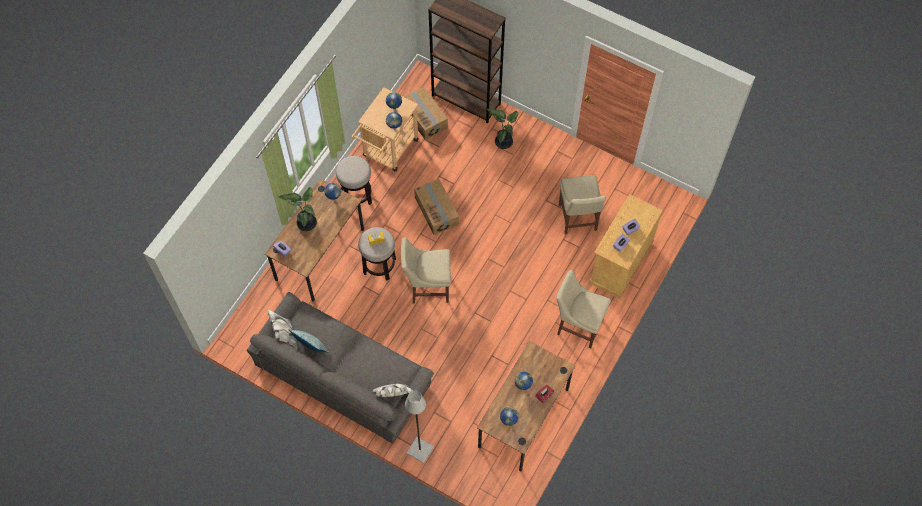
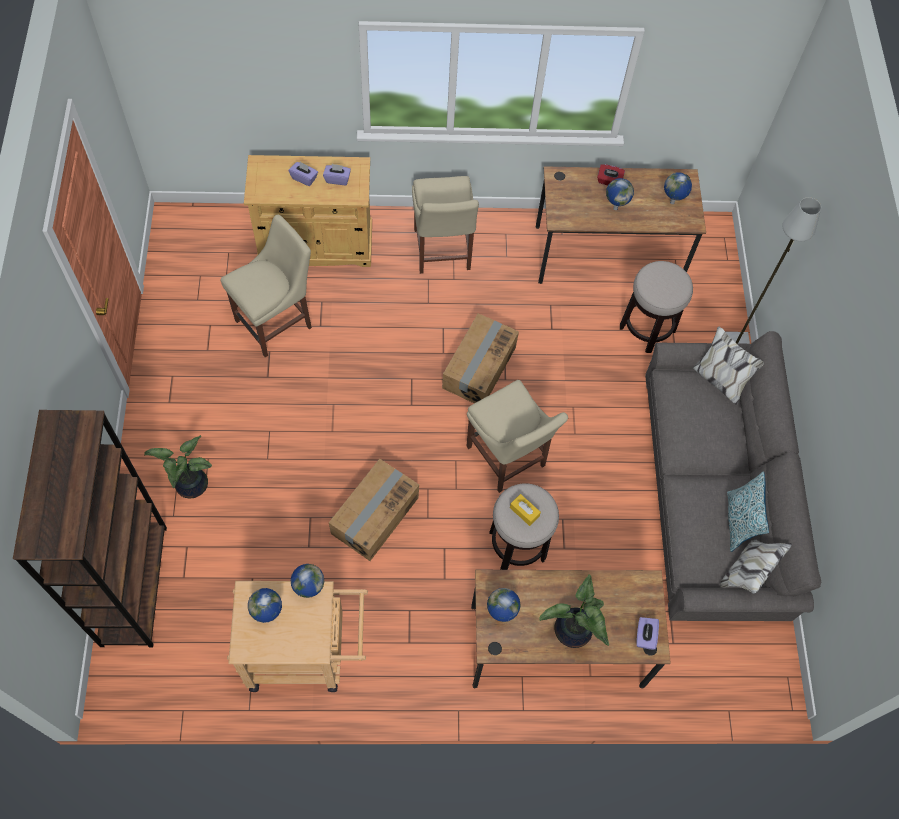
camera: 125 degrees left, 0 degrees up
stool [335,156,372,205] -> stool moved to [620,261,693,353]
cardboard box [404,86,448,140] -> cardboard box moved to [442,313,519,403]

